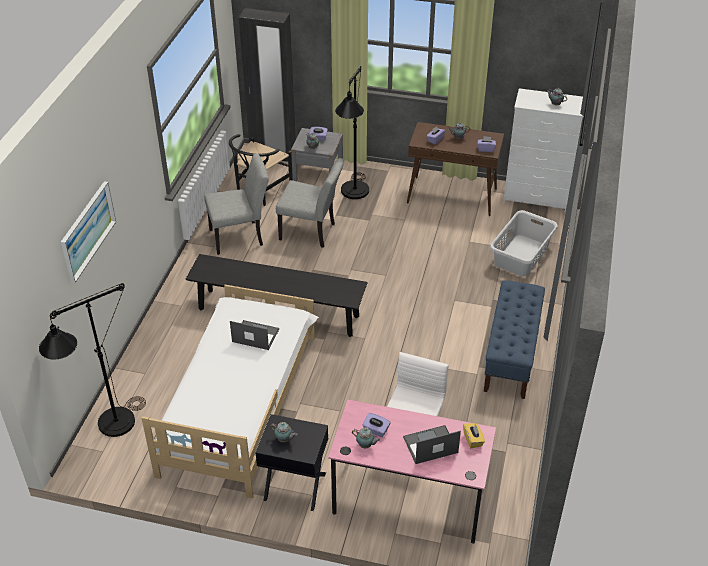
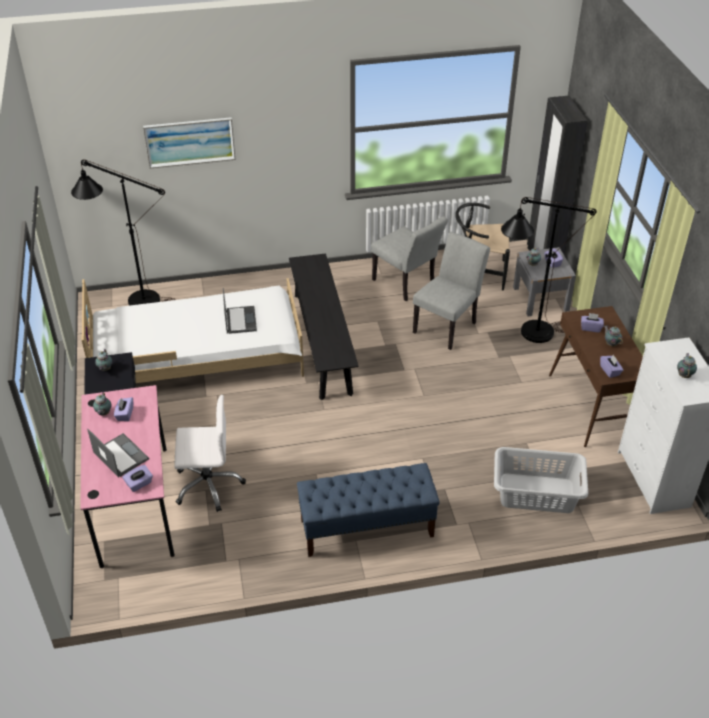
camera: 65 degrees right, 0 degrees up
grey chair [276,158,344,248] -> grey chair turned 135 degrees counterclockwise [413,232,490,350]
yellow tissue box [463,423,485,448] -> purple tissue box [123,465,153,492]

